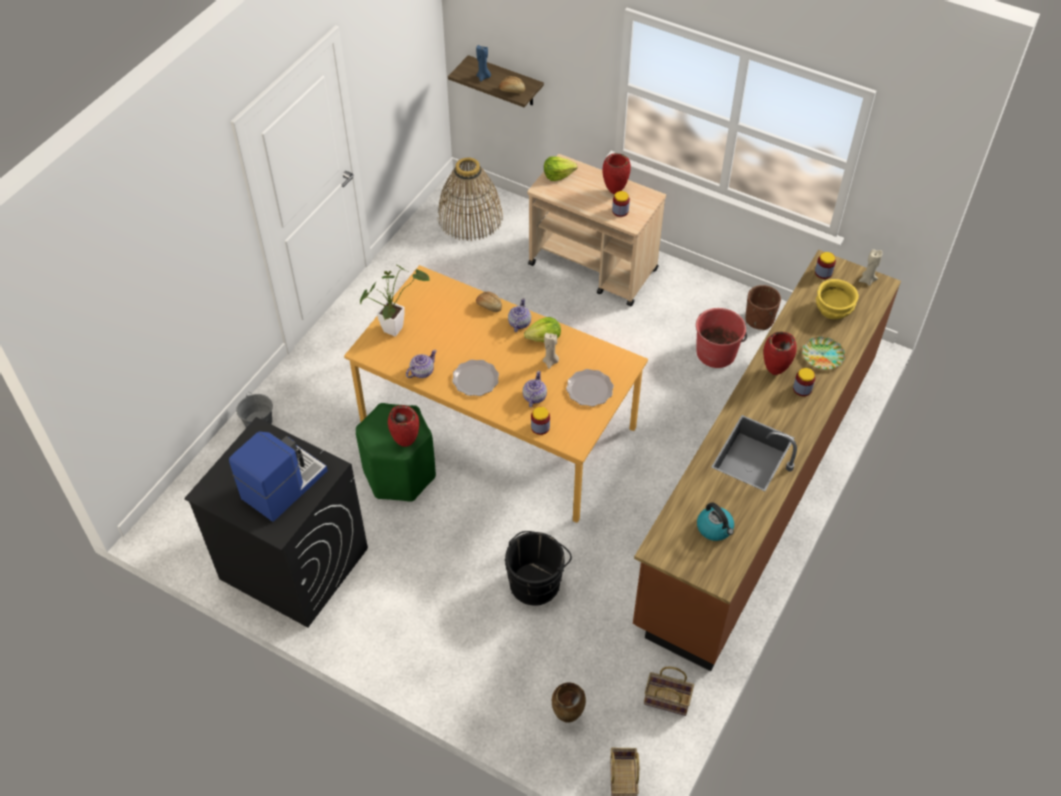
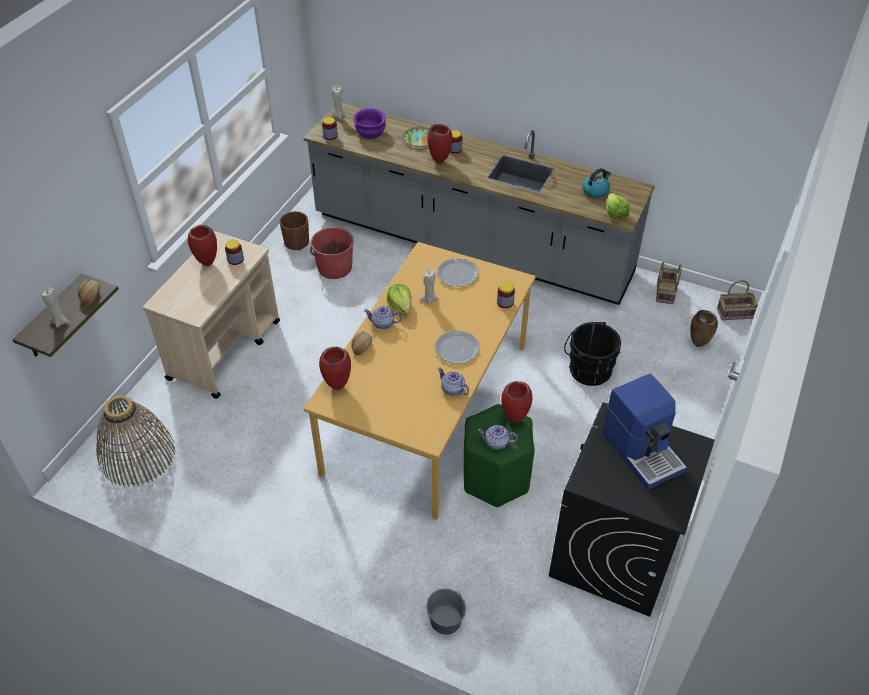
camera: 95 degrees left, 5 degrees down
coffee machine [229,432,328,522] -> coffee machine turned 150 degrees counterclockwise [602,374,687,490]
potted plant [360,265,430,337] -> none
blue candle [476,45,491,82] -> beige candle [42,287,70,328]
teapot [522,371,547,407] -> teapot moved to [478,425,518,450]
lettuce [544,156,578,181] -> lettuce moved to [606,193,629,220]
brown counter [633,250,901,671] -> grey counter [304,103,655,305]
yellow bowl [816,279,859,319] -> purple bowl [353,108,386,139]
none -> red vase [319,347,351,390]

